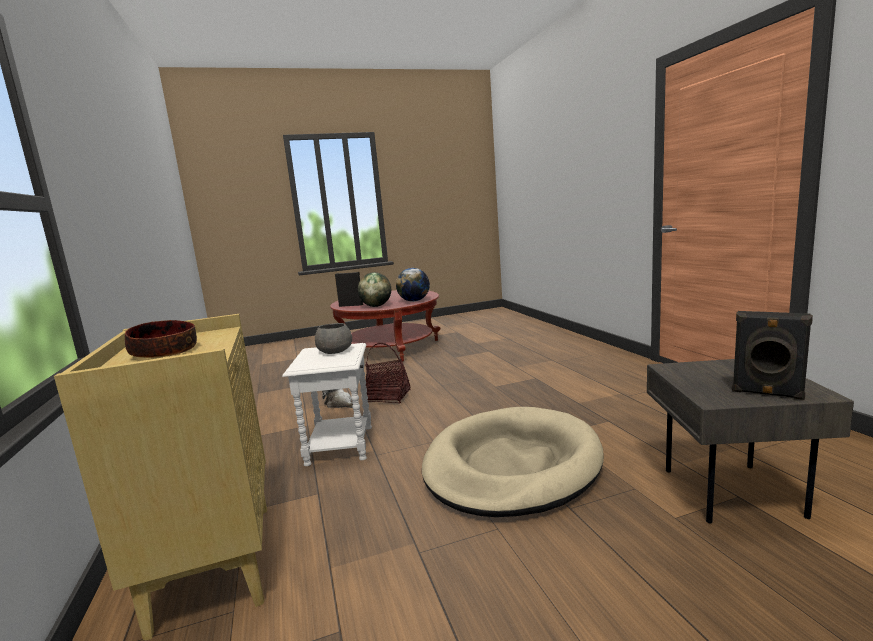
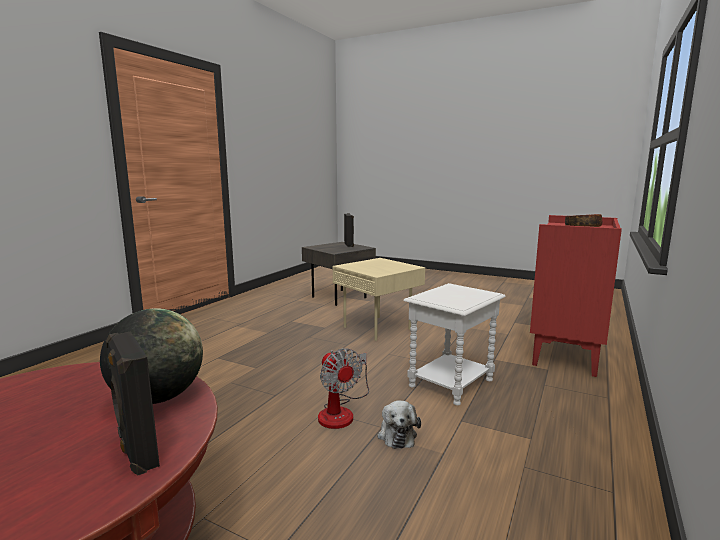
camera: 135 degrees left, 0 degrees up
beige cabinet [54,314,267,640] -> red cabinet [530,215,622,377]
grey bowl [315,323,352,354] -> none
basket [365,343,411,404] -> fan [318,348,369,429]
globe [396,268,430,302] -> none
beige dog bed [422,407,604,517] -> beige side table [333,258,425,341]

